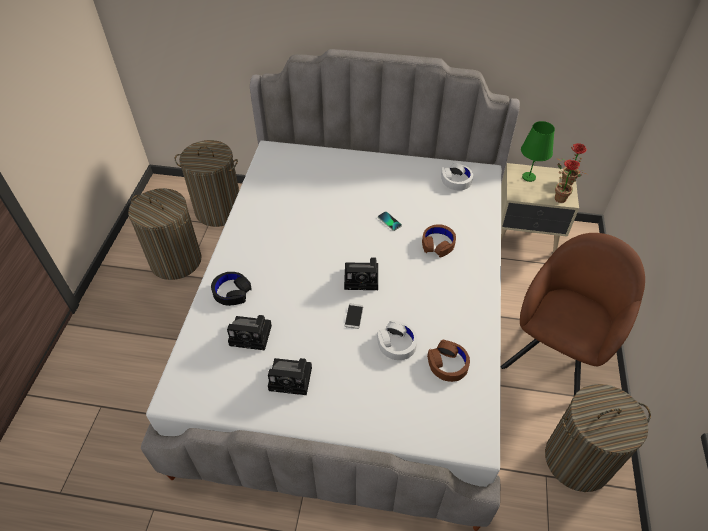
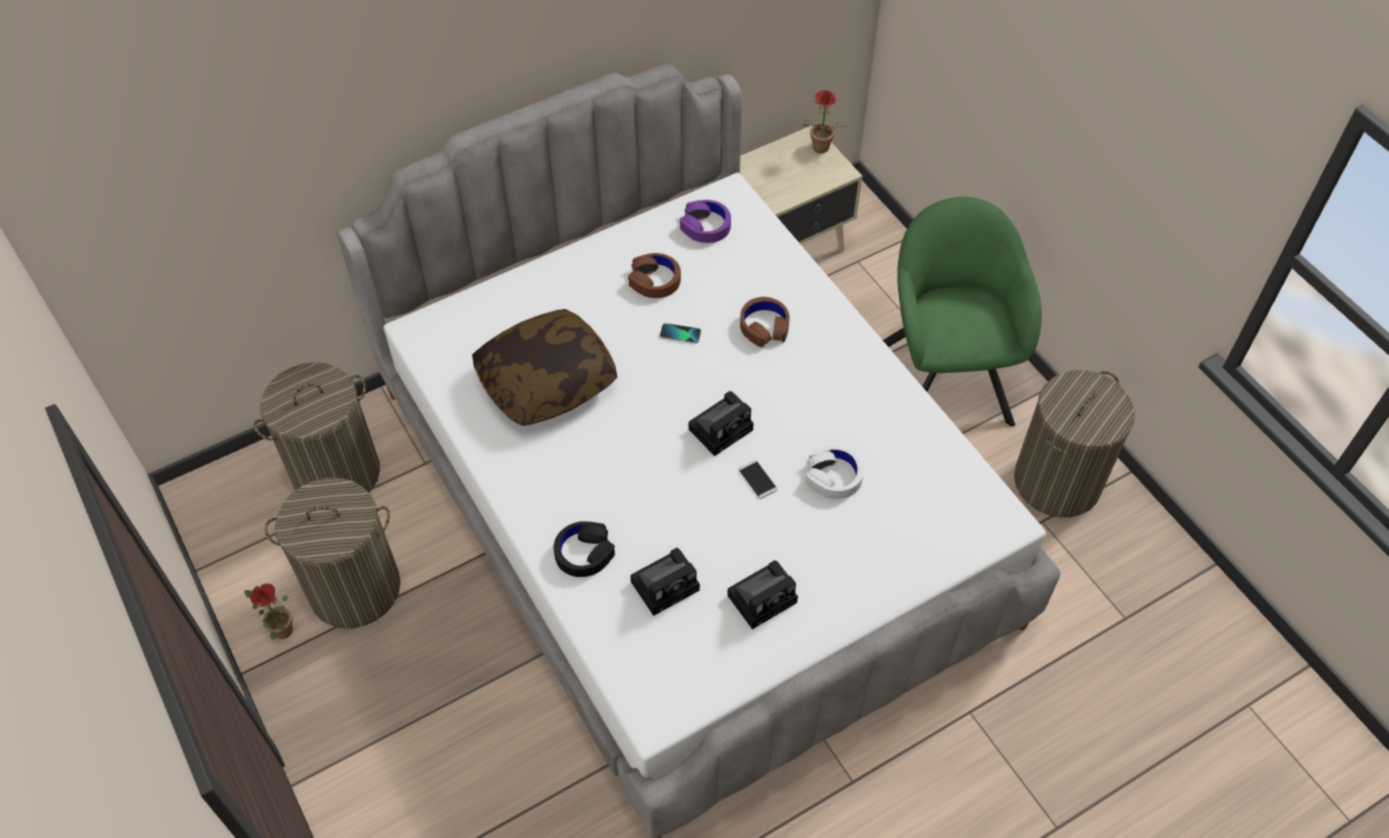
camera: 40 degrees left, 5 degrees up
brown headphones [427,340,470,382] -> brown headphones moved to [628,253,681,298]
white headphones [441,162,473,190] -> purple headphones [680,200,731,243]
brown armchair [501,233,645,396] -> green armchair [883,197,1042,427]
green table lamp [521,121,555,182] -> none
potted plant [555,159,581,203] -> potted plant moved to [244,584,293,640]
none -> pillow [472,309,617,426]

